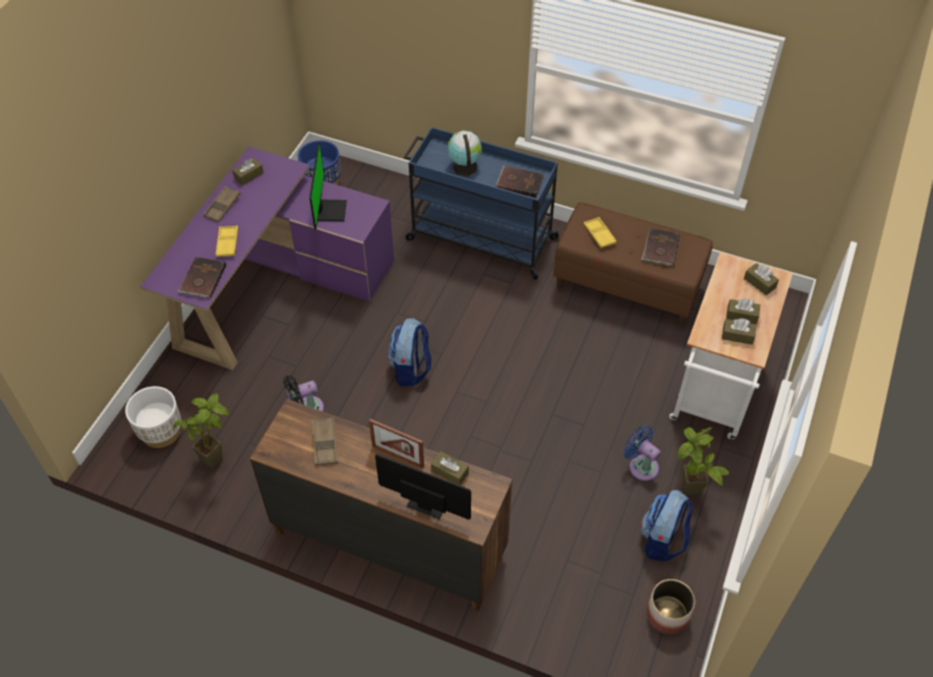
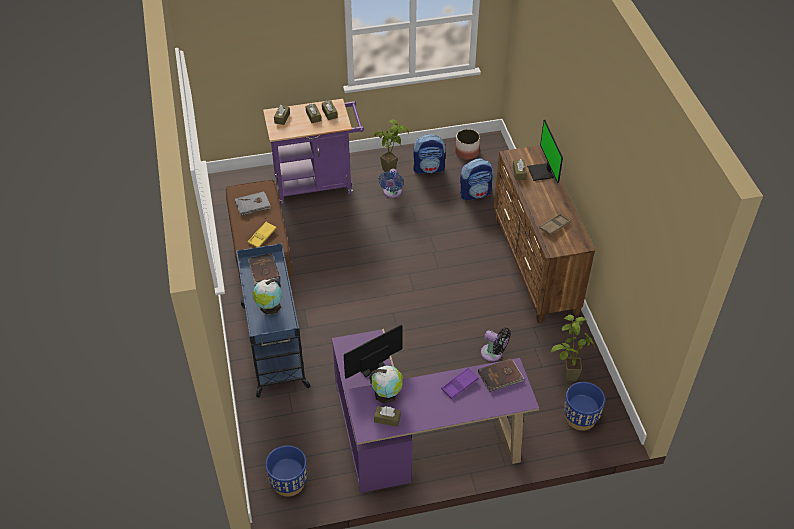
camera: 125 degrees left, 5 degrees down
white planter [125,386,181,448] -> blue planter [564,382,605,431]
brown tray [203,186,241,223] -> none
yellow tray [215,225,238,257] -> purple tray [441,368,479,399]
picture frame [369,419,424,468] -> none
backpack [388,318,431,386] -> backpack moved to [460,158,493,200]
brown book [641,228,680,267] -> grey book [235,191,271,216]
white cart [669,252,793,440] -> purple cart [263,99,364,205]
none -> globe [369,365,403,404]

